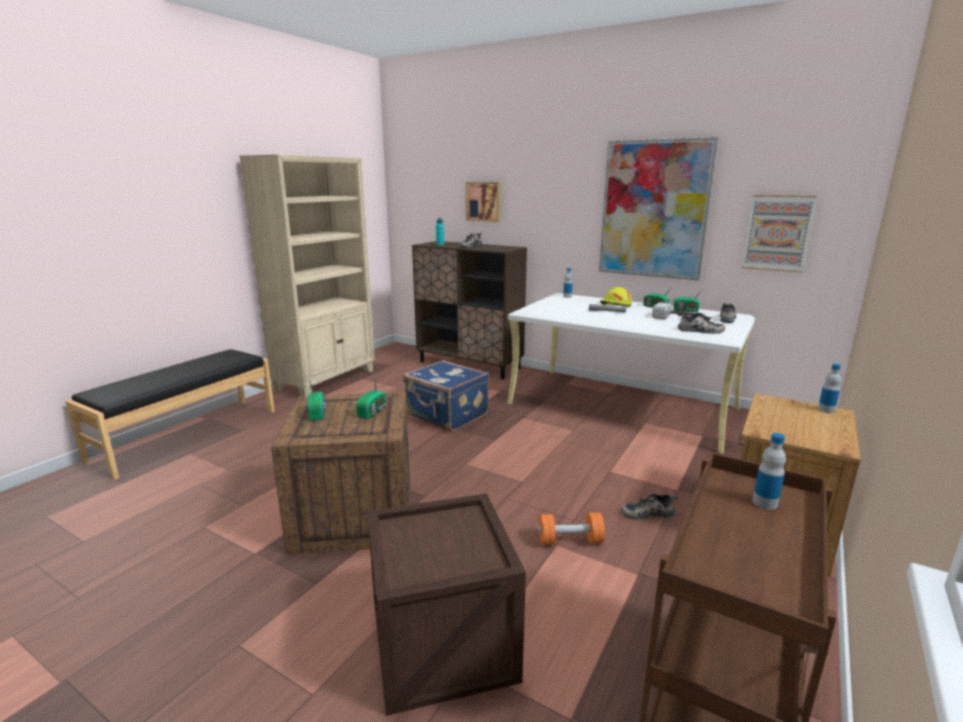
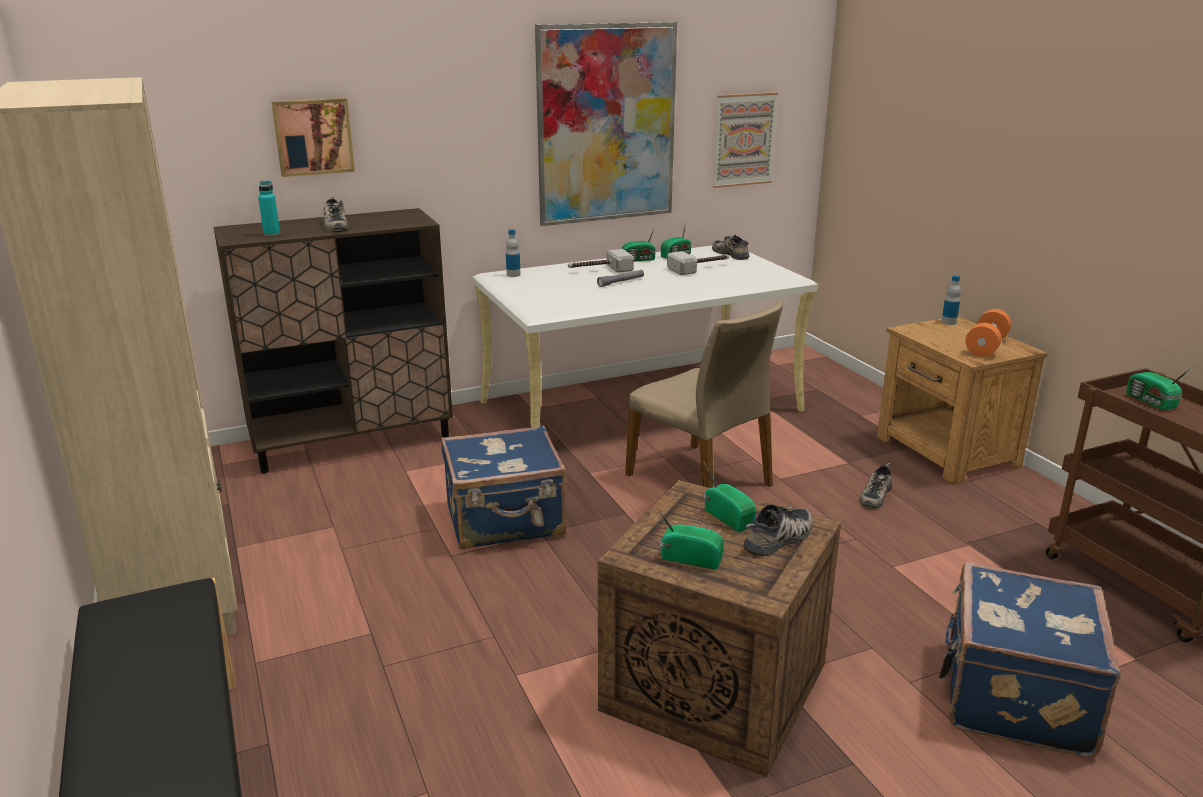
camera: 55 degrees left, 5 degrees up
crate [367,493,526,716] -> blue suitcase [939,562,1120,758]
orange dumbbell [539,513,605,545] -> orange dumbbell moved to [965,309,1011,357]
yellow hard hat [600,287,632,307] -> hammer [568,249,634,273]
shoe [678,313,725,334] -> shoe moved to [744,504,813,556]
bottle [753,433,786,510] -> radio [1126,365,1194,410]
none -> beige chair [625,301,783,488]

